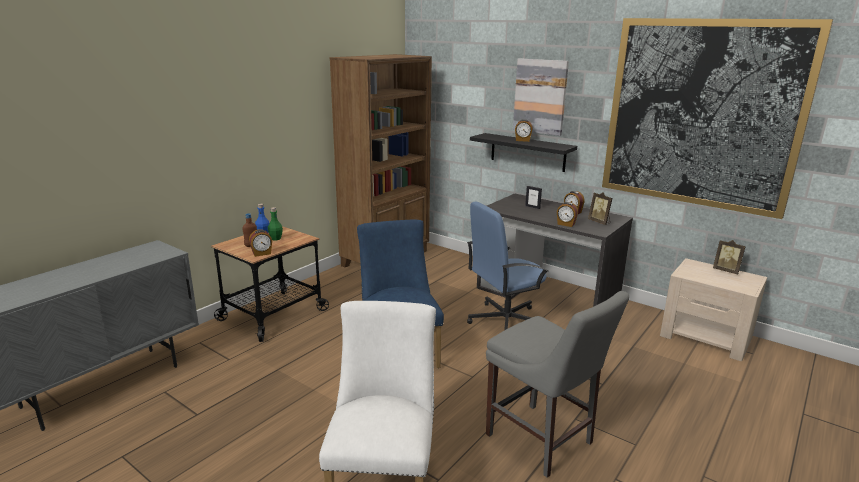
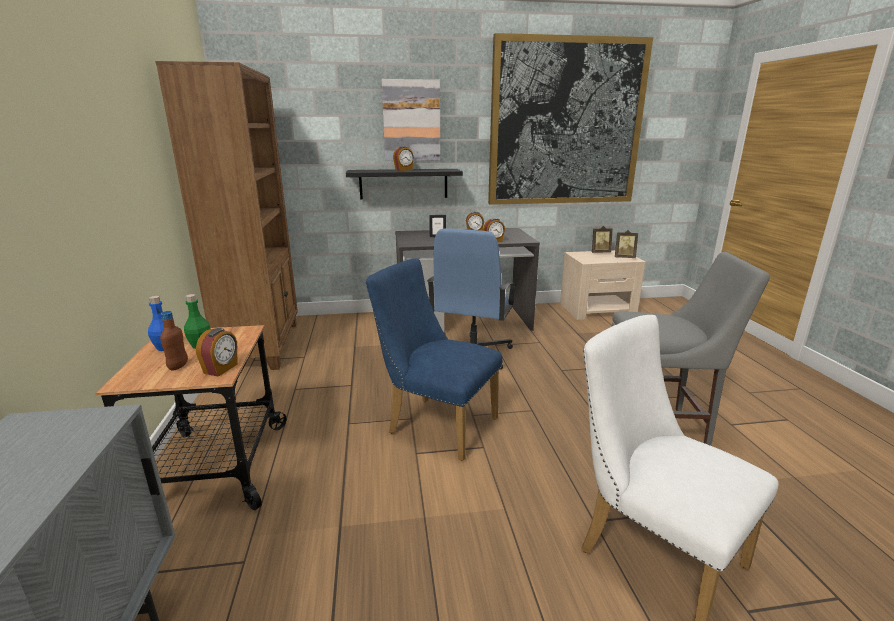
camera: 45 degrees left, 0 degrees up
picture frame [588,192,612,225] -> picture frame moved to [615,230,638,258]

